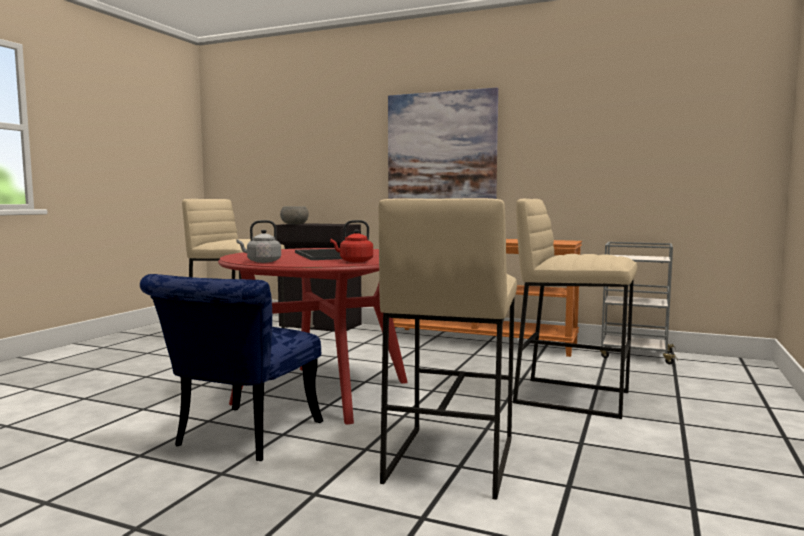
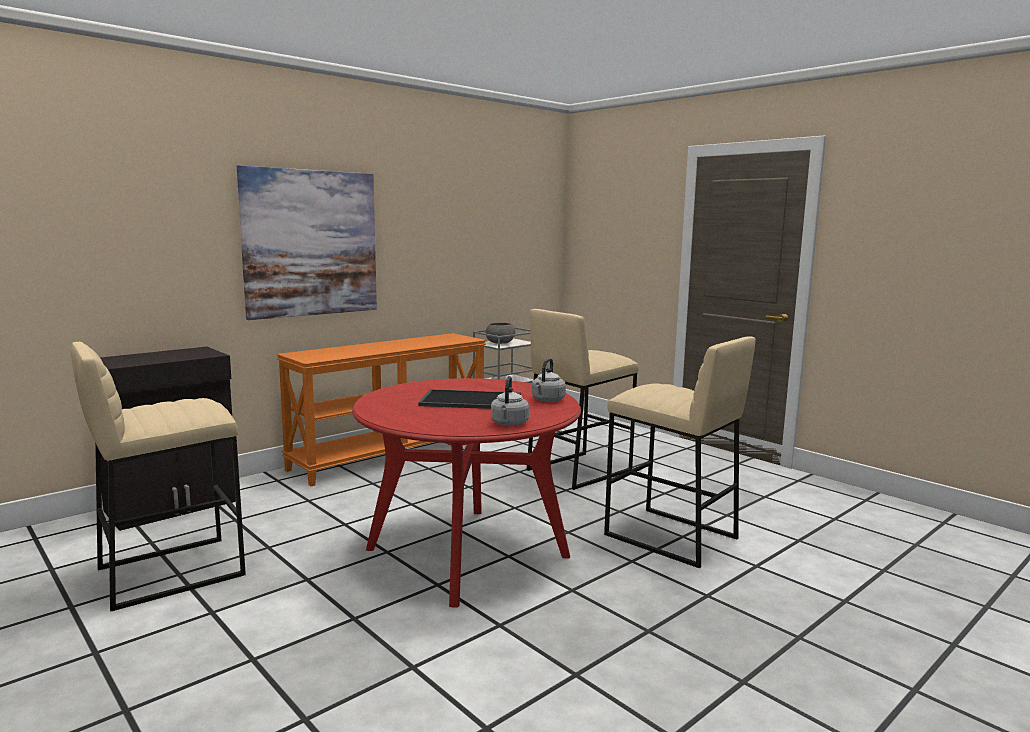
camera: 65 degrees left, 5 degrees up
blue chair [140,274,323,461] -> none
grey bowl [280,206,309,224] -> grey bowl moved to [486,322,515,344]
red kettle [331,220,373,262] -> grey kettle [532,358,566,402]

